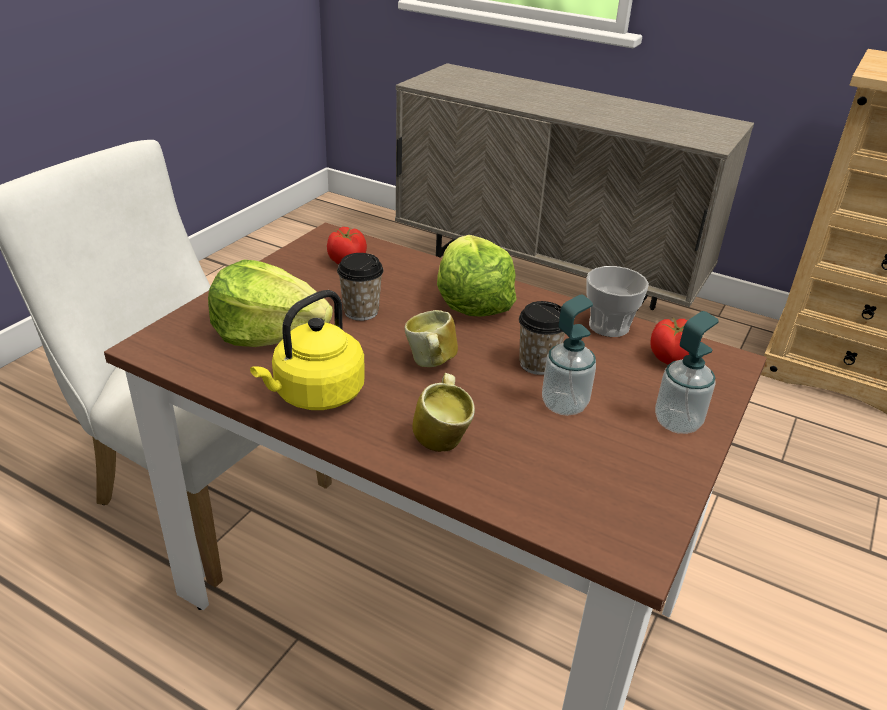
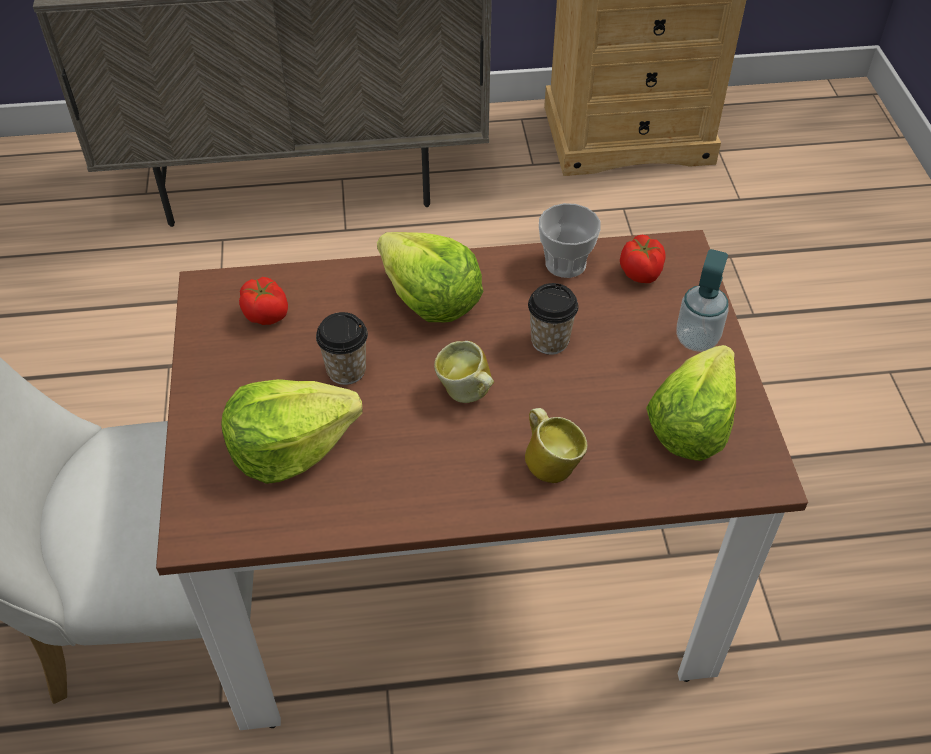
camera: 35 degrees left, 15 degrees up
yellow kettle [250,290,365,410] -> none
soap dispenser [542,295,596,416] -> none
none -> lettuce [646,345,736,461]

